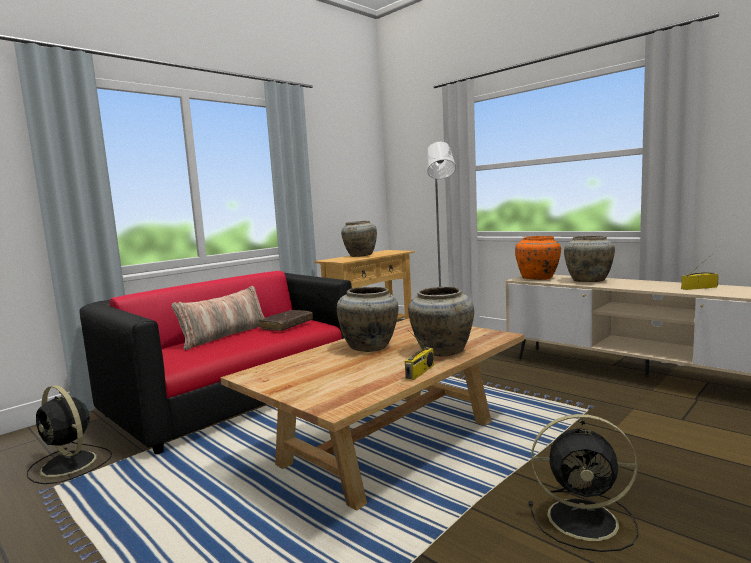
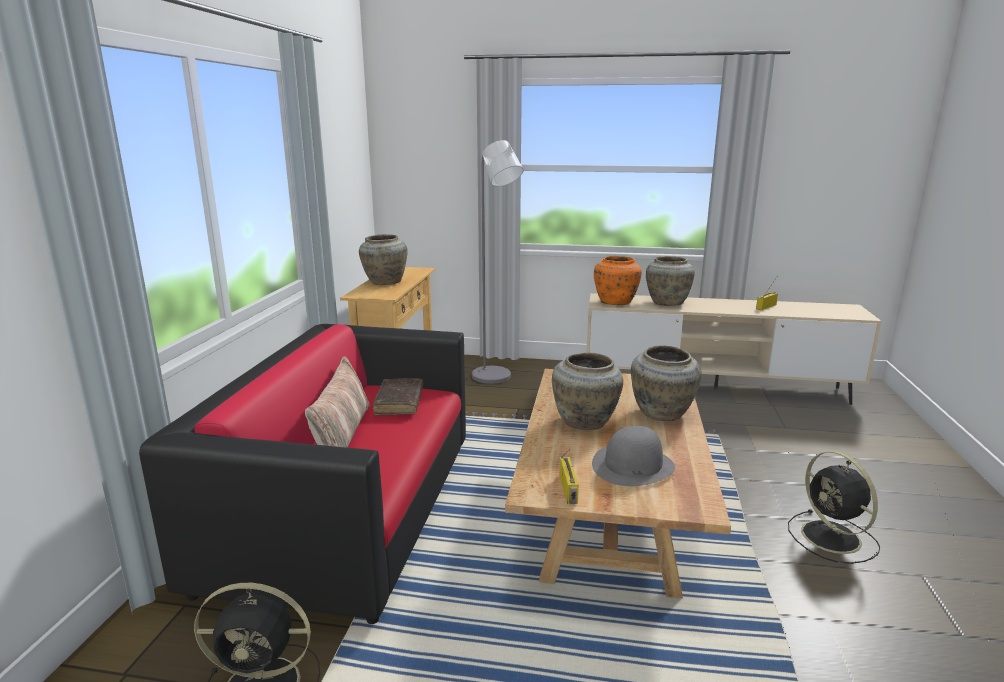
camera: 35 degrees left, 10 degrees up
radio [405,330,434,380] -> radio moved to [559,449,579,504]
black fan [529,414,638,552] -> black fan turned 90 degrees clockwise [788,451,880,564]
none -> grey hat [592,426,675,486]

